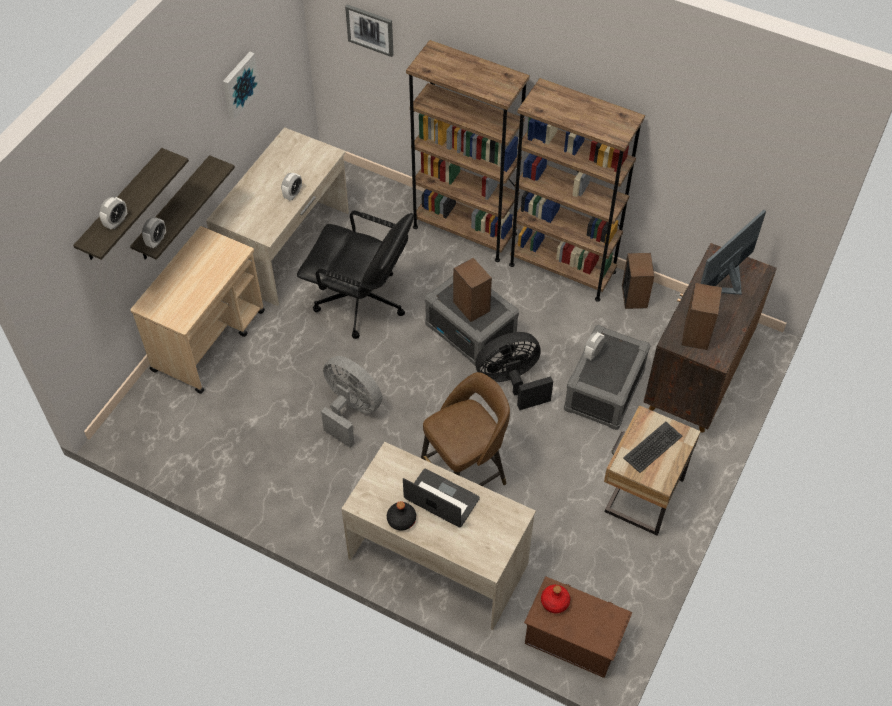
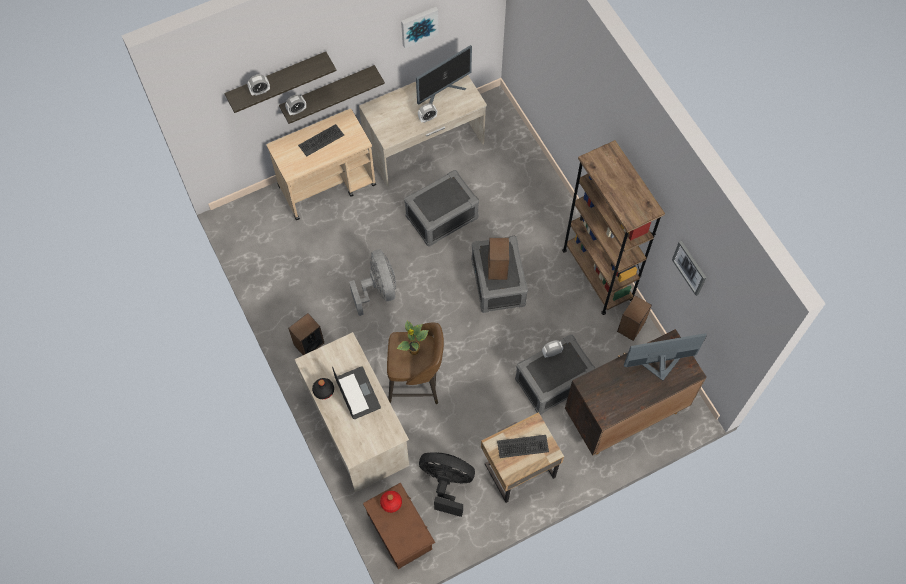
camera: 35 degrees right, 10 degrees up
black office chair [297,211,414,339] -> grey storage box [404,170,479,247]
picture [345,5,394,57] -> picture moved to [672,241,706,296]
brown bookcase [406,40,530,262] -> none
black fan [475,332,553,410] -> black fan moved to [419,452,475,517]
speaker [682,283,722,350] -> speaker moved to [288,313,324,355]
none -> keyboard [298,124,344,157]
none -> potted plant [396,320,429,355]
none -> monitor [416,45,472,105]

